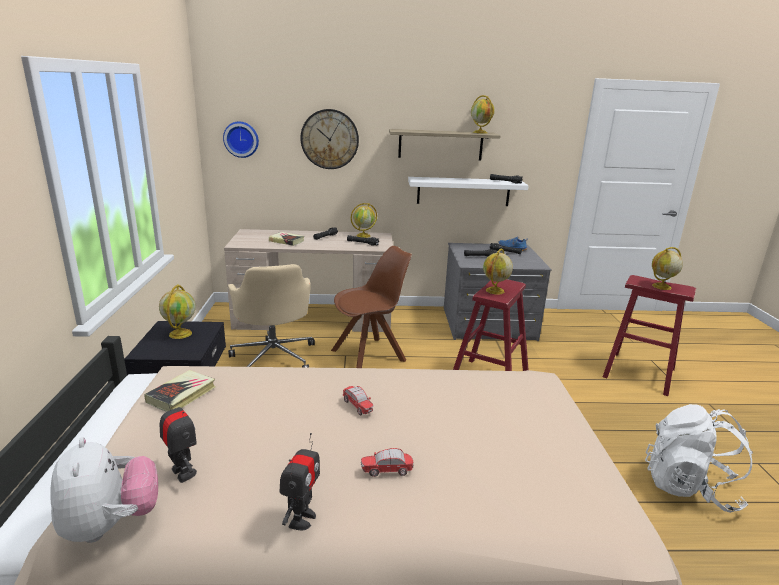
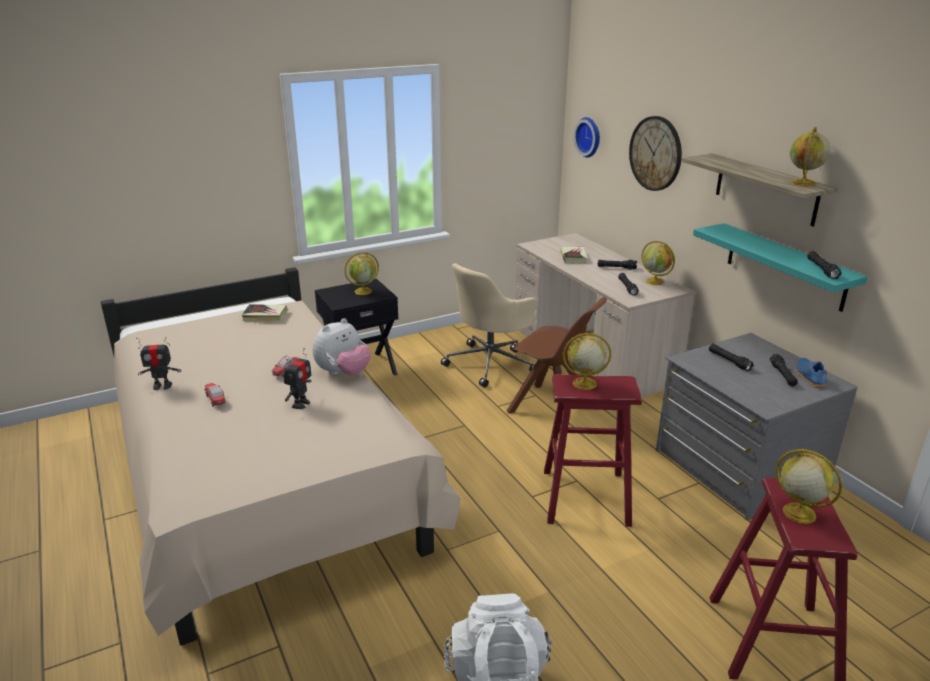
camera: 65 degrees right, 5 degrees up
plush toy [50,437,158,543] -> plush toy moved to [313,318,371,376]
toy robot [160,394,197,483] -> toy robot moved to [284,348,311,409]
white shelf [408,177,529,206] -> turquoise shelf [693,223,868,312]

